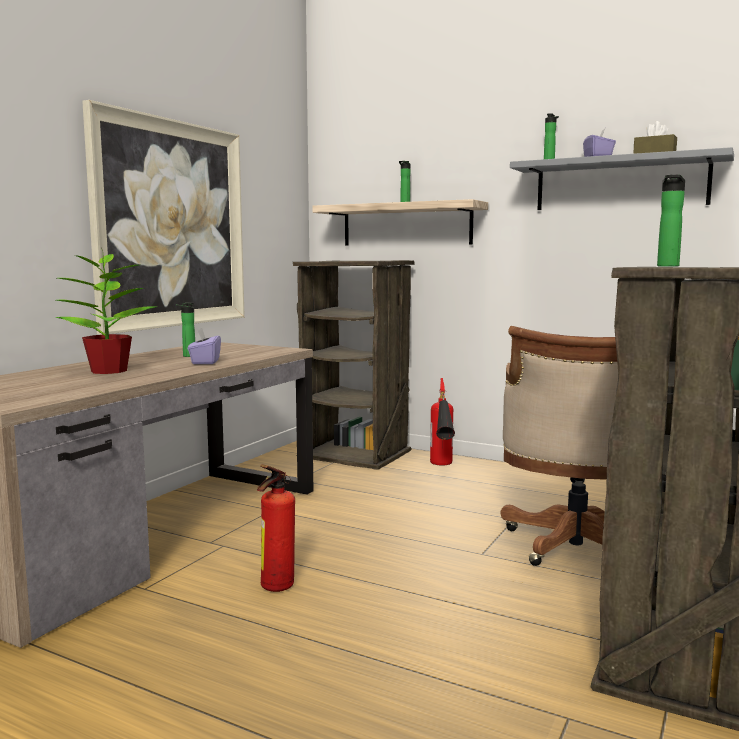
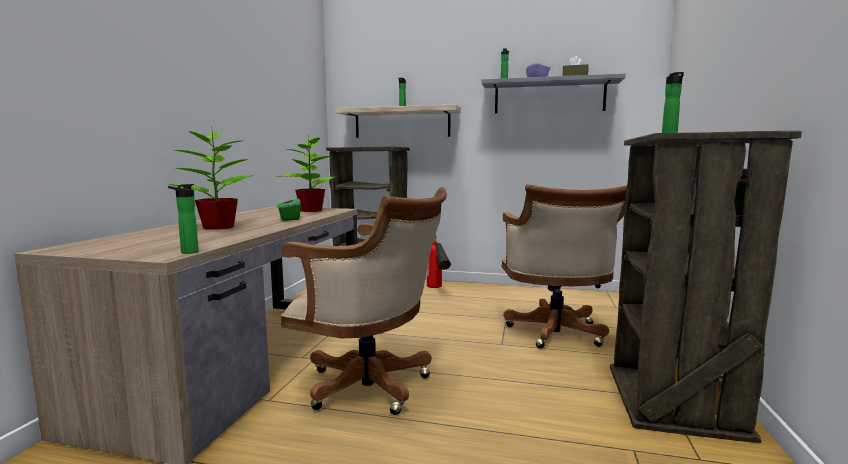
camera: 15 degrees left, 0 degrees up
picture [82,100,245,335] -> none
bottle [176,303,195,357] -> bottle moved to [168,184,199,254]
purple tissue box [188,328,221,364] -> green tissue box [277,193,301,221]
fire extinguisher [257,464,295,592] -> office chair [281,187,447,415]
none -> potted plant [276,135,335,212]

